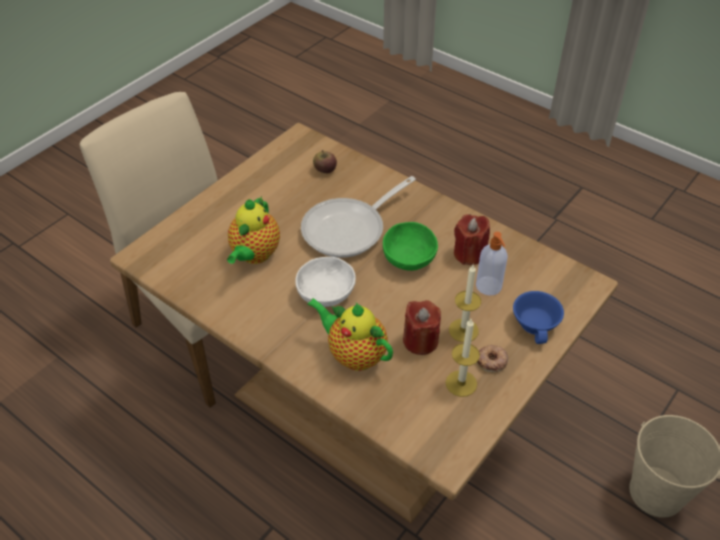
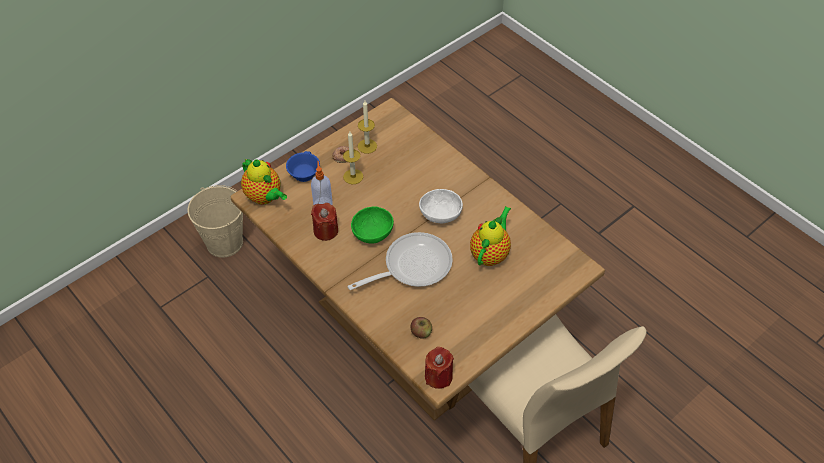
camera: 170 degrees left, 5 degrees up
teapot [307,298,393,371] -> teapot moved to [241,159,287,205]
red candle [403,300,441,355] -> red candle moved to [425,347,454,389]

